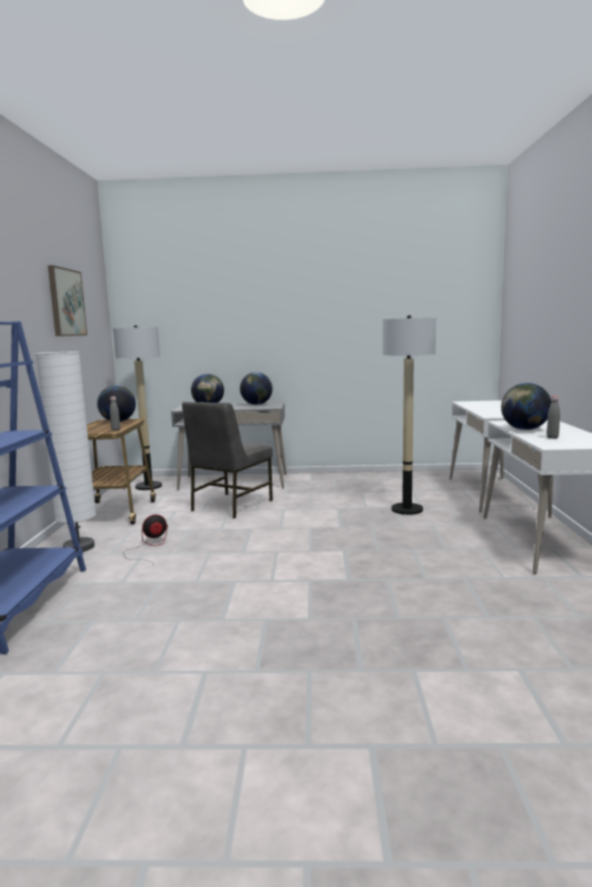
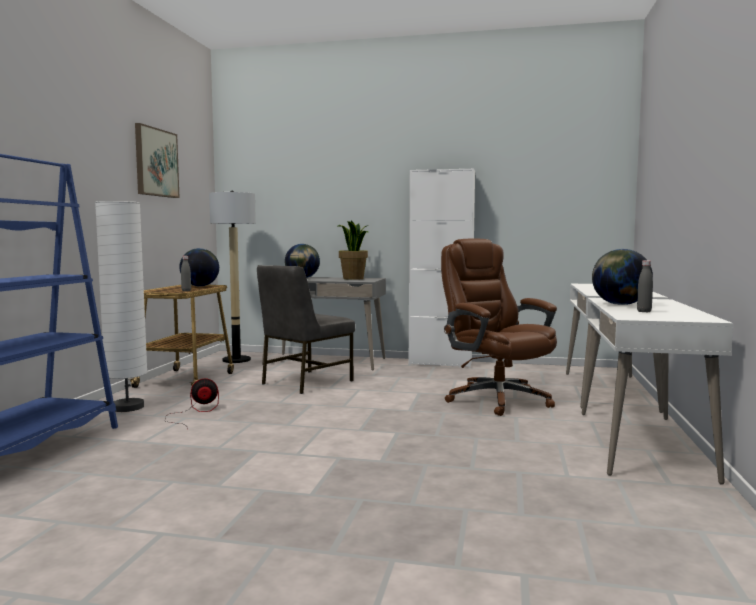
camera: 10 degrees right, 5 degrees down
globe [240,372,273,405] -> potted plant [337,220,368,280]
floor lamp [383,315,436,515] -> brown office chair [441,238,557,416]
none -> white cabinet [409,169,475,368]

